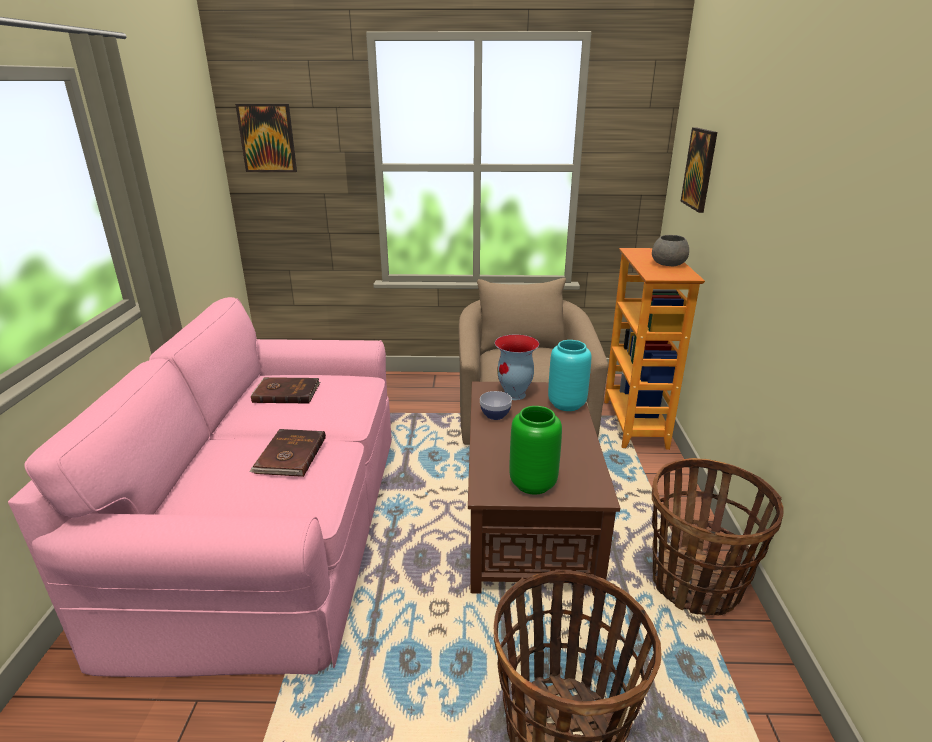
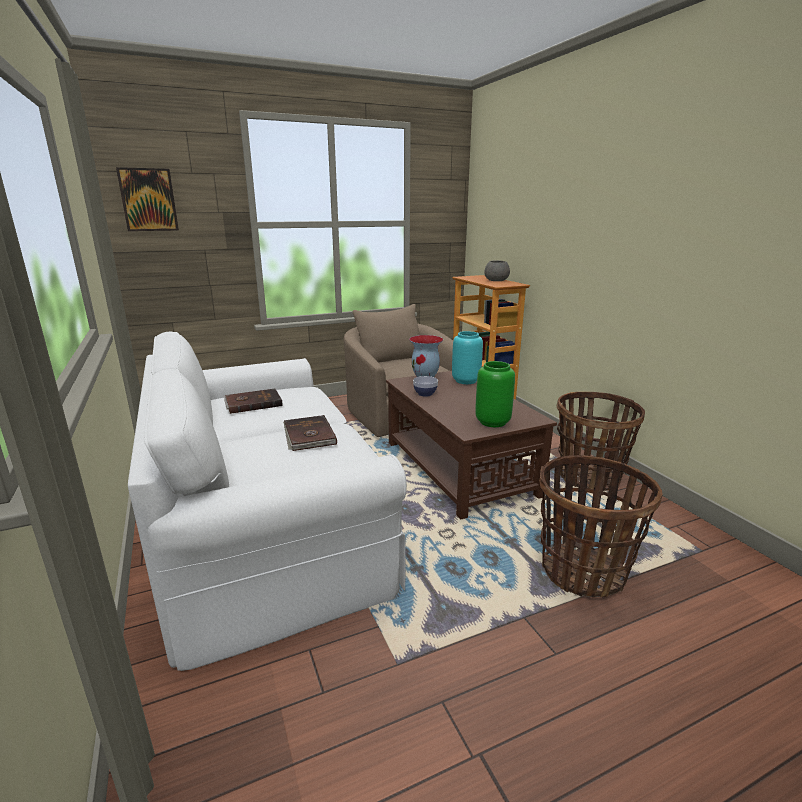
camera: 25 degrees left, 5 degrees down
pink sofa [8,297,392,677] -> white sofa [128,332,407,671]
picture [680,127,717,213] -> none

